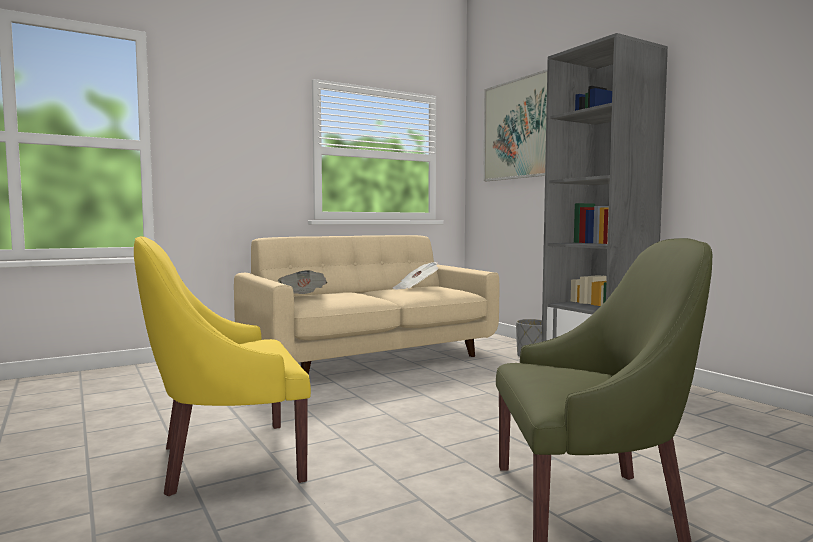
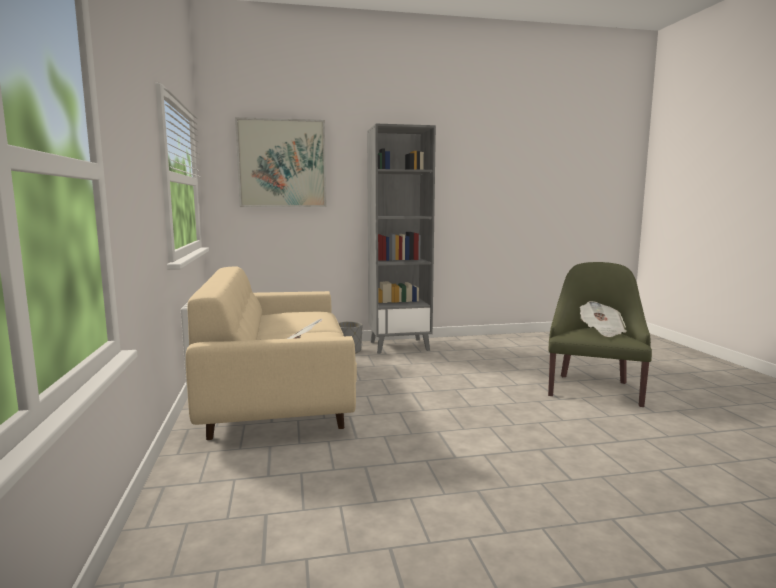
camera: 70 degrees left, 5 degrees up
yellow armchair [134,236,311,496] -> none
newspaper [392,262,438,289] -> newspaper moved to [580,301,627,337]

